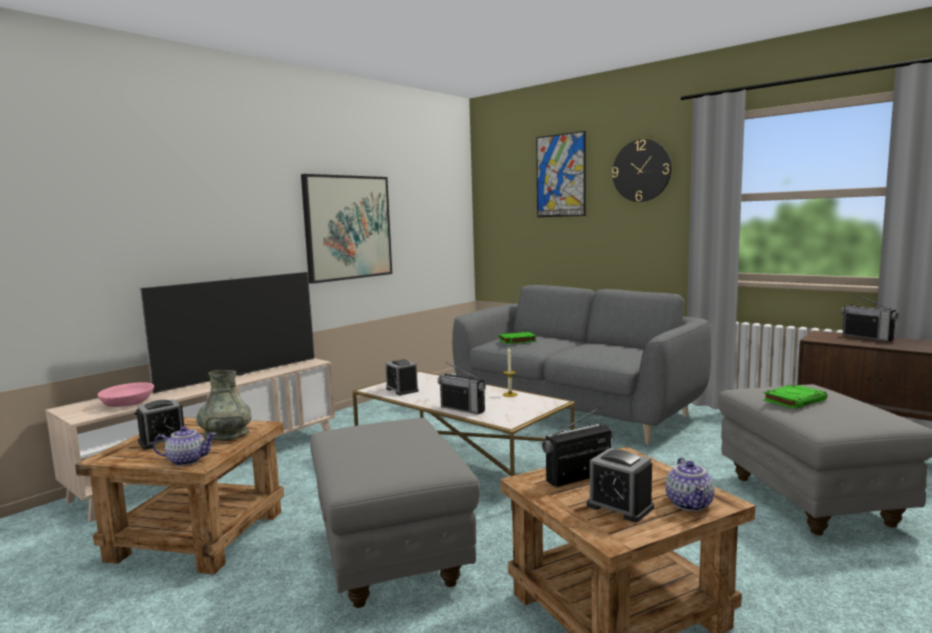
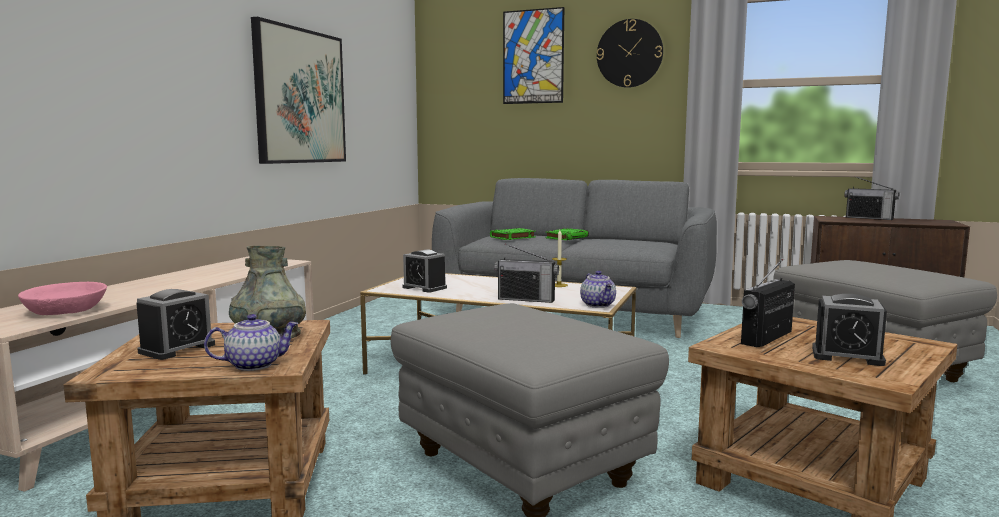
camera: 20 degrees left, 0 degrees up
television [140,272,314,394] -> none
teapot [665,458,715,511] -> teapot moved to [580,271,616,308]
green book [763,384,827,409] -> green book moved to [546,228,589,240]

